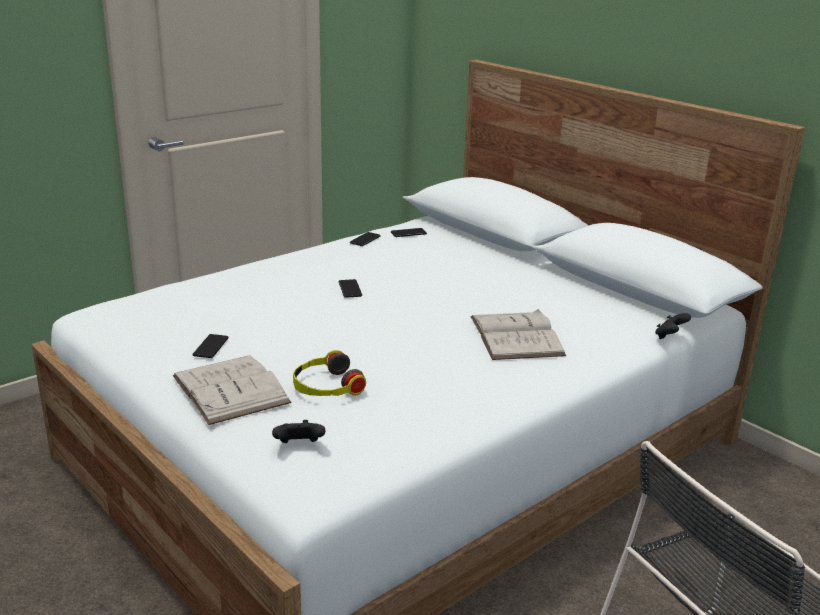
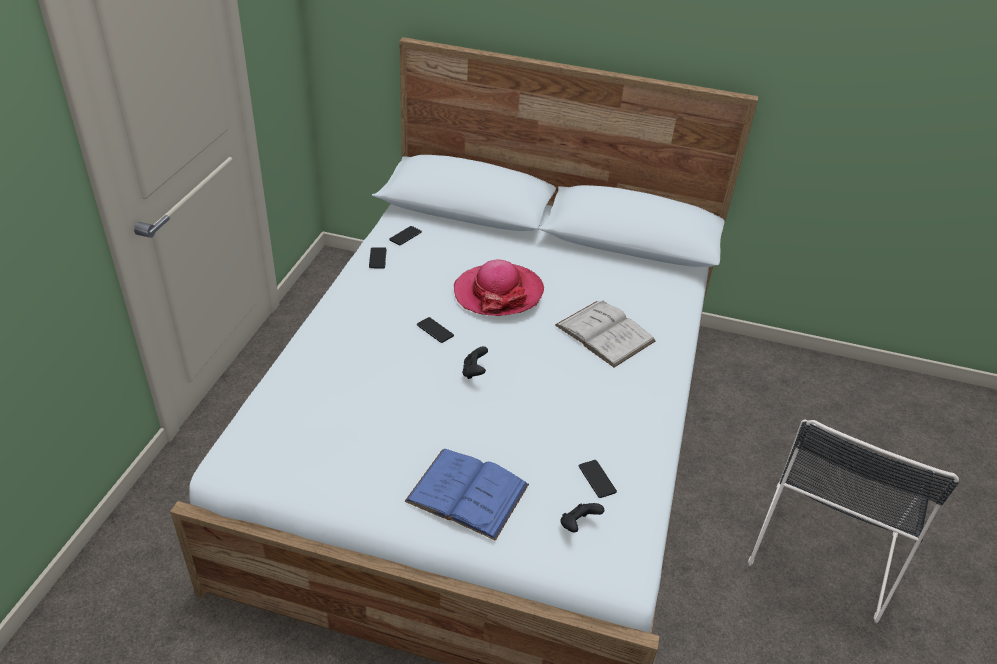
camera: 35 degrees left, 15 degrees up
white book [173,355,291,425] -> blue book [405,449,529,541]
phone [192,334,229,358] -> phone moved to [579,460,617,498]
headphones [293,350,366,396] -> none
black game controller [655,313,691,339] -> black game controller moved to [462,346,488,379]
none -> hat [454,260,544,316]

